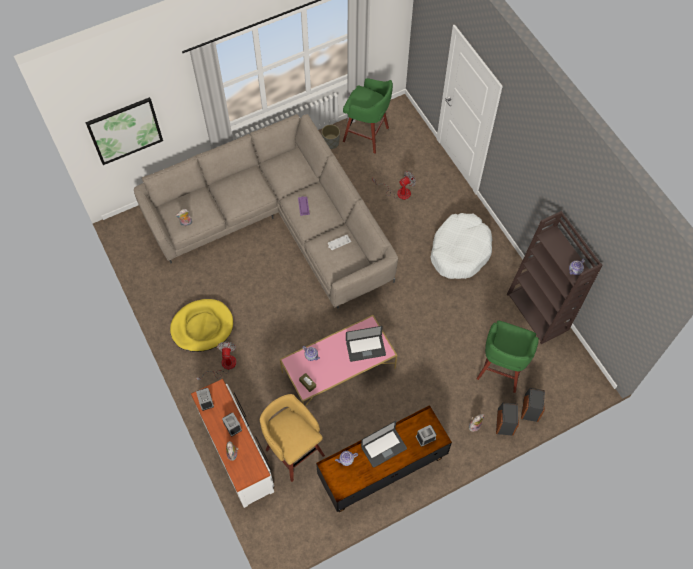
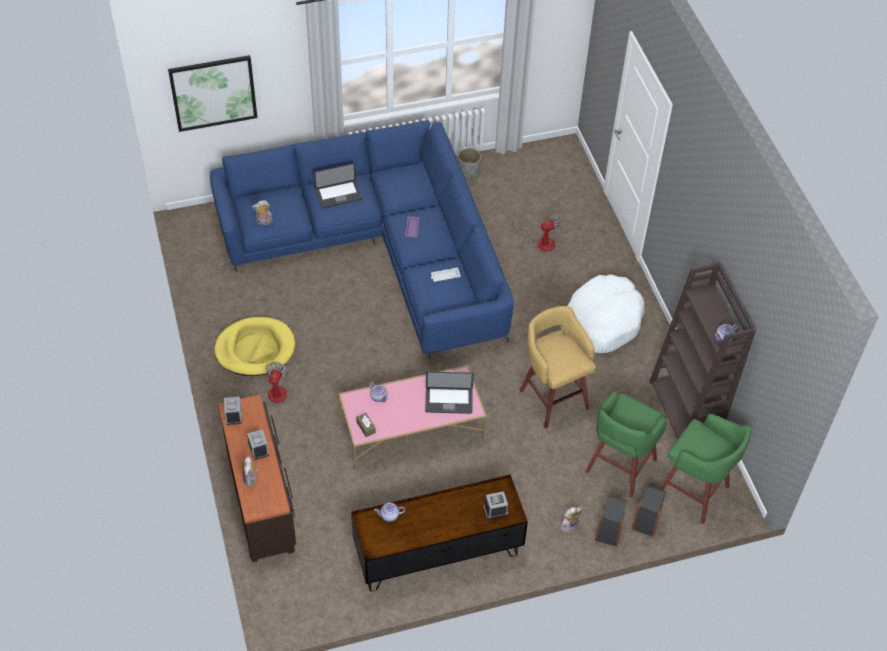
camera: 10 degrees right, 10 degrees down
beige sofa [134,114,398,308] -> blue sofa [210,120,514,359]
white dresser [191,379,274,508] -> brown dresser [218,395,296,562]
yellow stool [260,394,325,482] -> yellow stool moved to [520,306,596,429]
green stool [343,78,393,153] -> green stool moved to [660,414,751,524]
laptop [361,421,407,468] -> laptop moved to [314,163,362,208]

